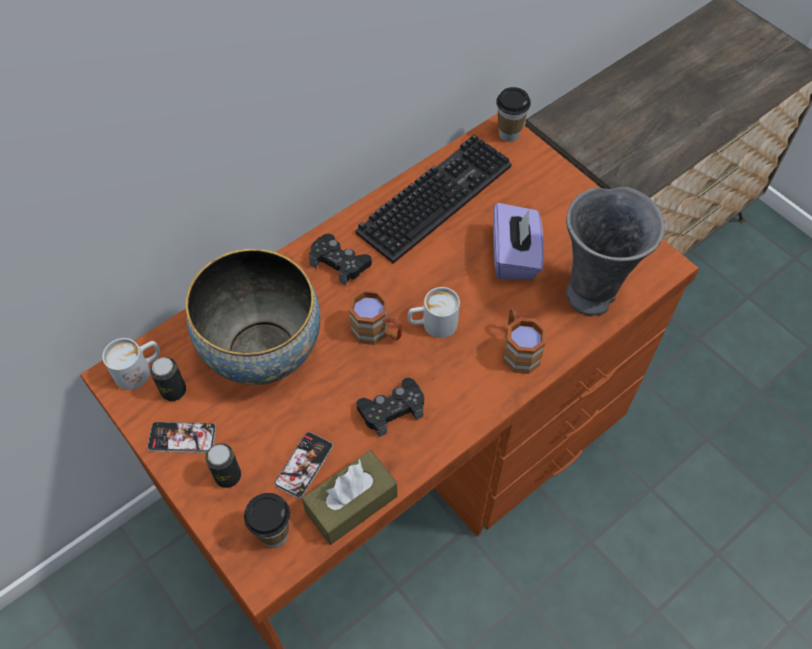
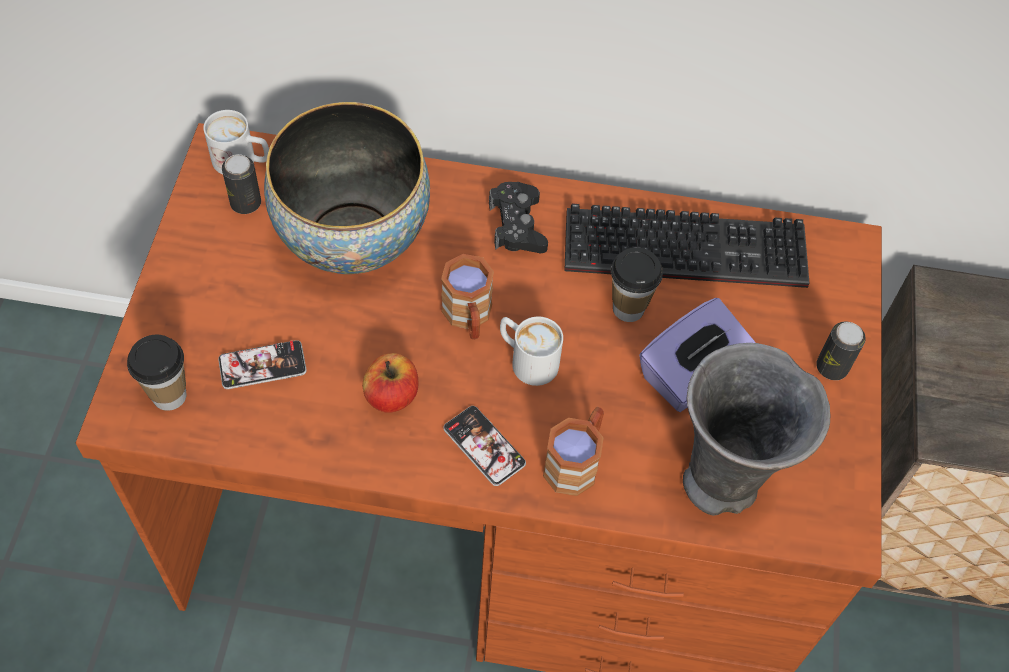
camera: 45 degrees right, 0 degrees up
phone [147,422,216,453] -> phone moved to [443,406,526,486]
can [205,443,241,488] -> can moved to [816,321,866,380]
brown tissue box [302,450,398,545] -> none
black game controller [356,378,424,437] -> apple [362,353,419,413]
cup [496,87,531,142] -> cup moved to [611,247,663,322]

